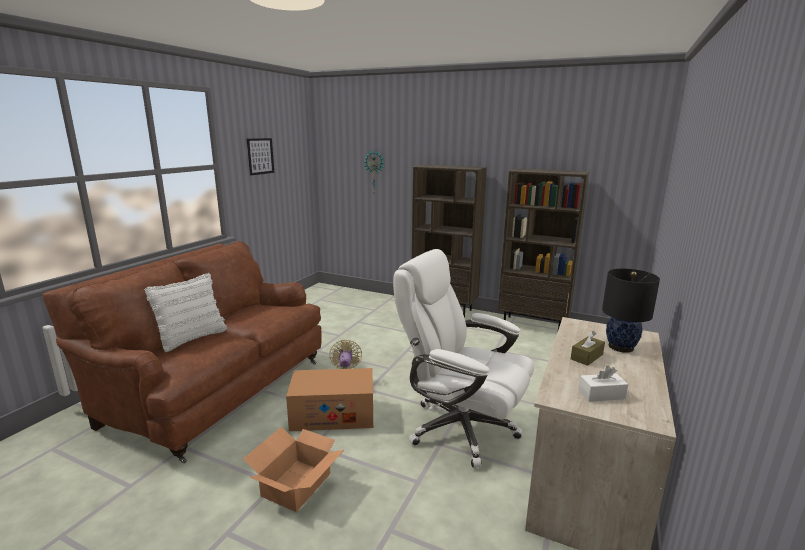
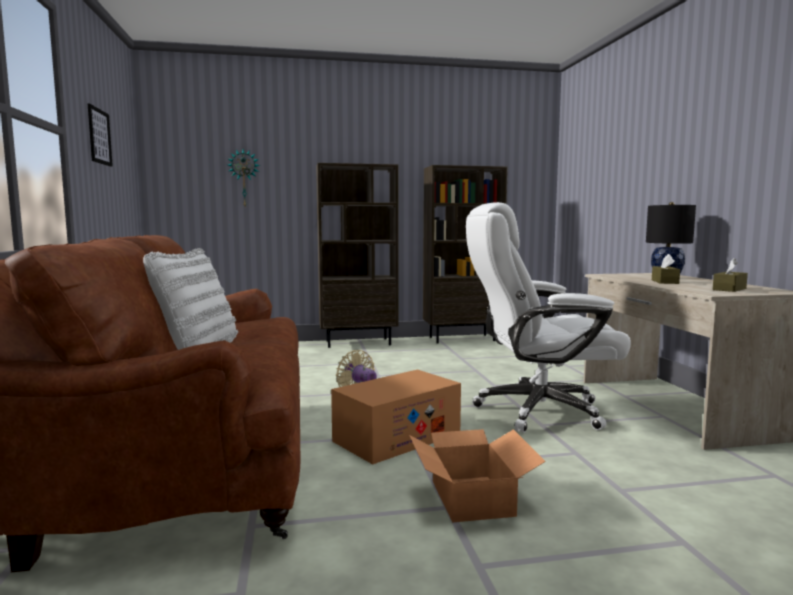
camera: 35 degrees left, 10 degrees down
white tissue box [578,365,628,402] -> brown tissue box [713,258,748,292]

